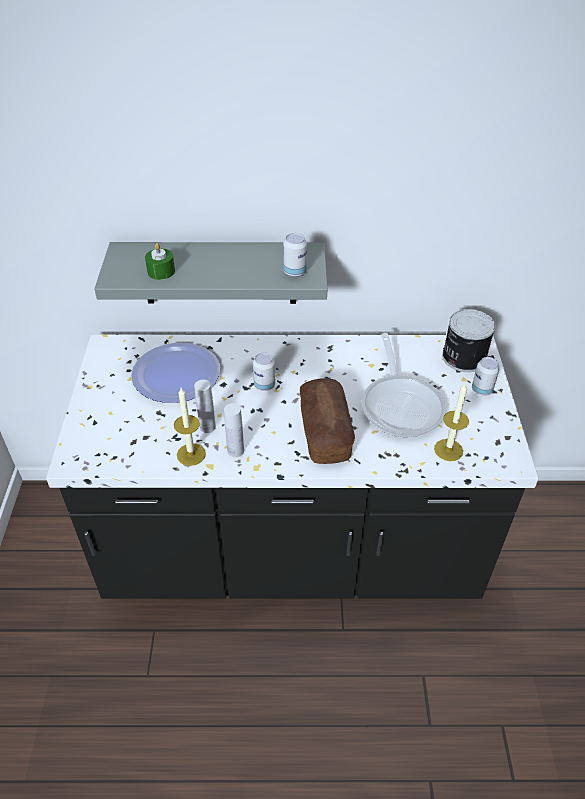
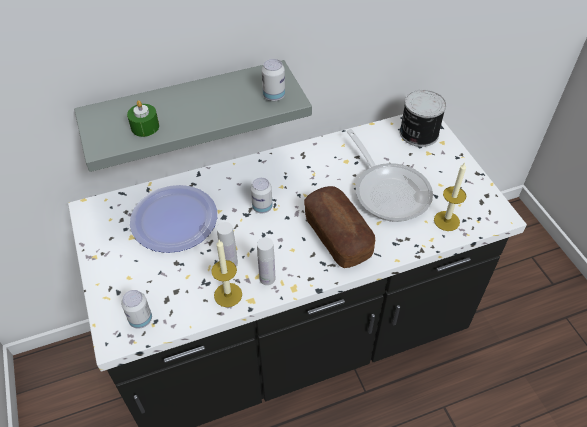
camera: 20 degrees left, 5 degrees up
can [472,357,500,396] -> can moved to [121,290,152,329]

